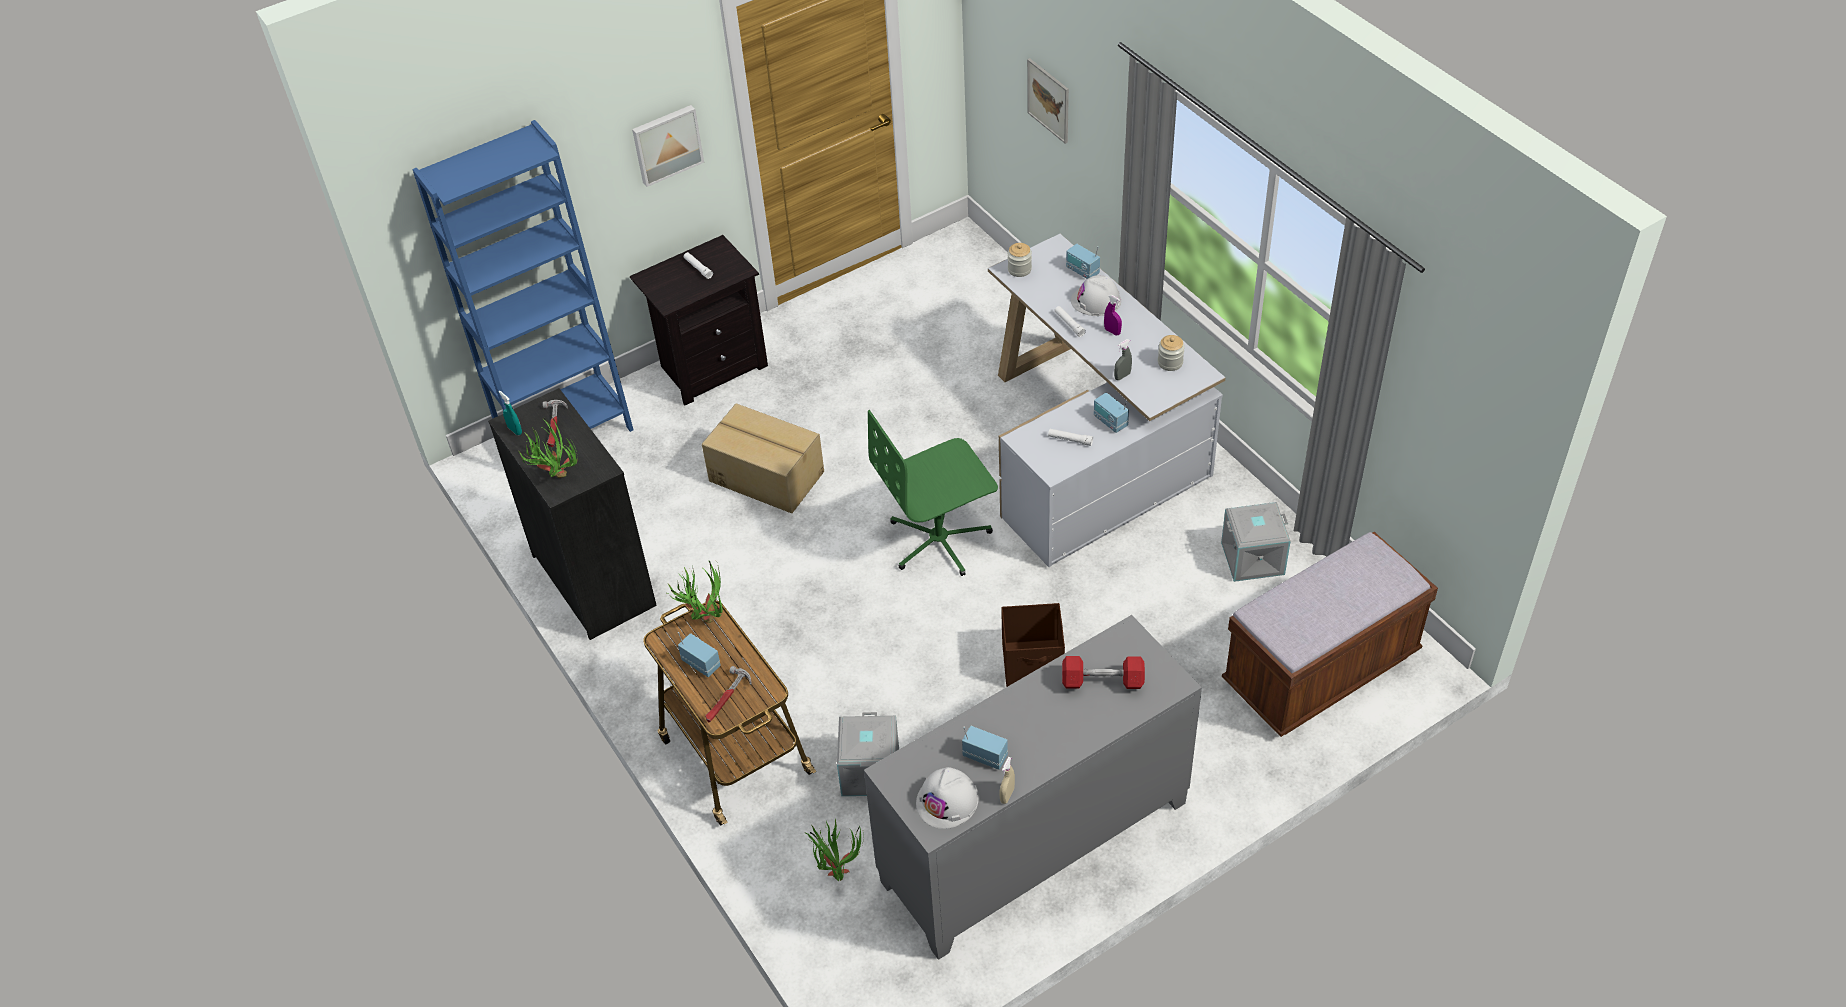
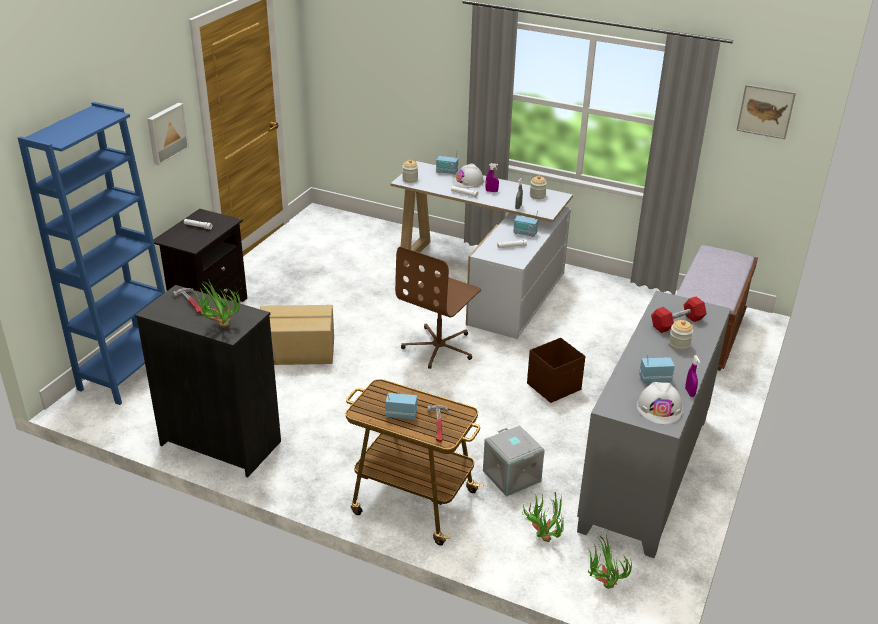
camera: 35 degrees left, 15 degrees down
turquoise spray bottle [499,391,522,435] -> none
potted plant [667,560,723,623] -> potted plant moved to [587,535,632,589]
green office chair [868,410,998,576] -> brown office chair [395,246,481,369]
beige spray bottle [1000,757,1015,804] -> purple spray bottle [685,355,700,397]
picture [1027,58,1069,144] -> picture moved to [736,84,796,139]
grey storage box [1221,502,1291,582] -> none
none -> jar [669,320,693,351]

